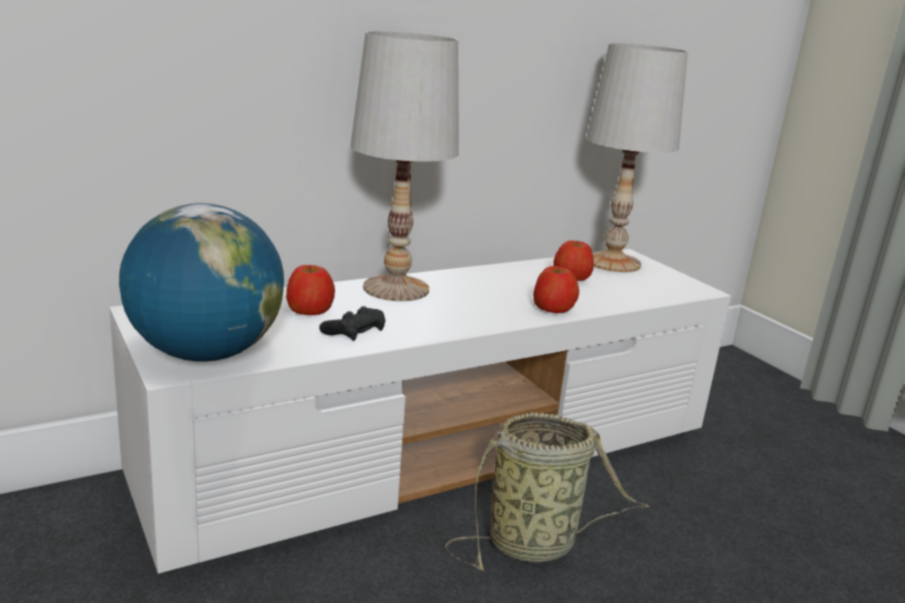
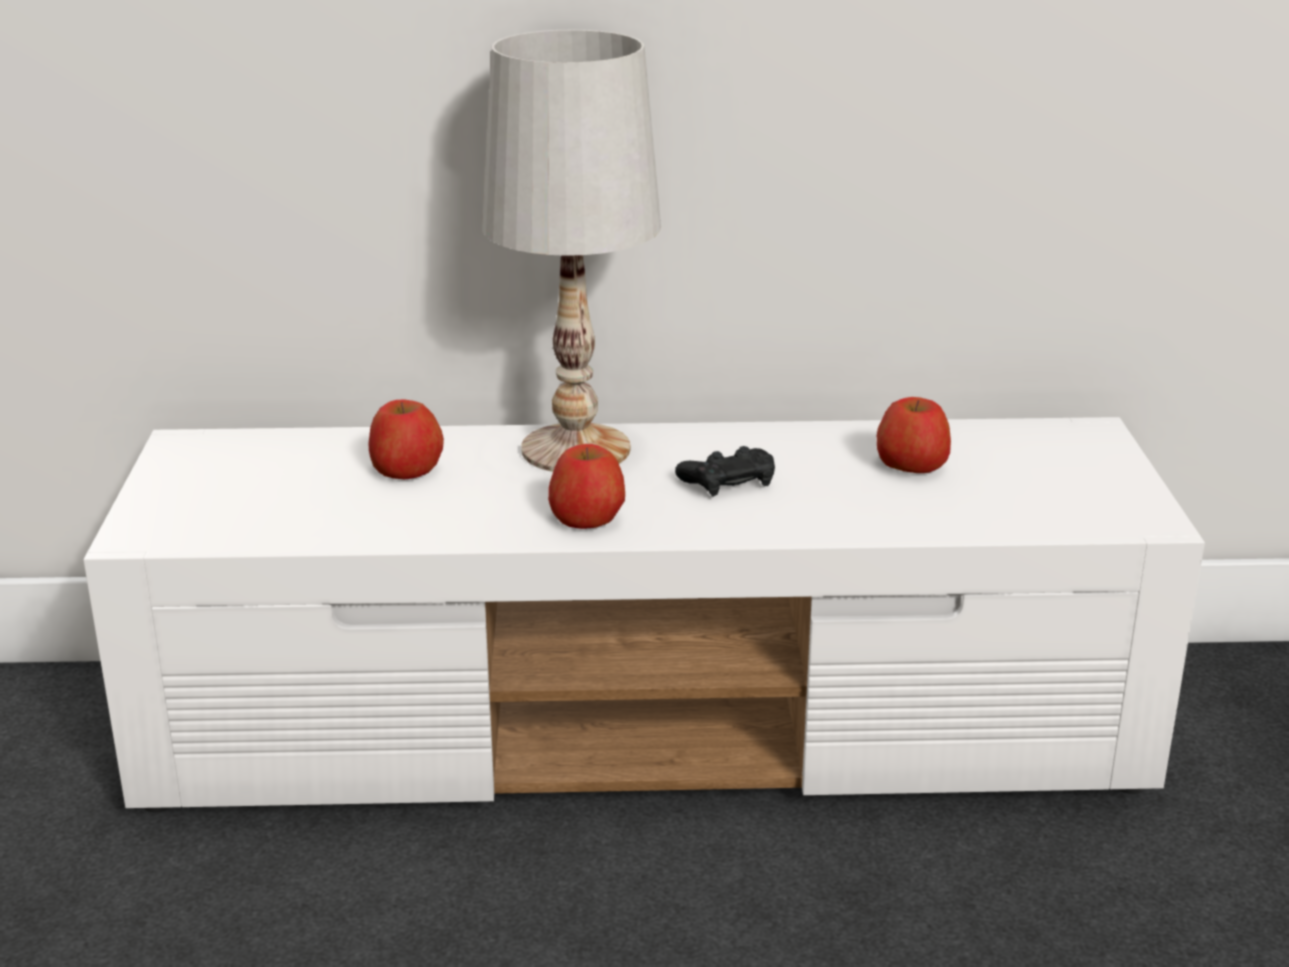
camera: 30 degrees right, 5 degrees up
globe [119,203,284,362] -> none
black game controller [319,306,385,341] -> black game controller moved to [675,446,775,496]
basket [445,412,650,571] -> none
apple [533,266,579,313] -> apple moved to [548,444,625,529]
white table lamp [586,43,688,272] -> none

